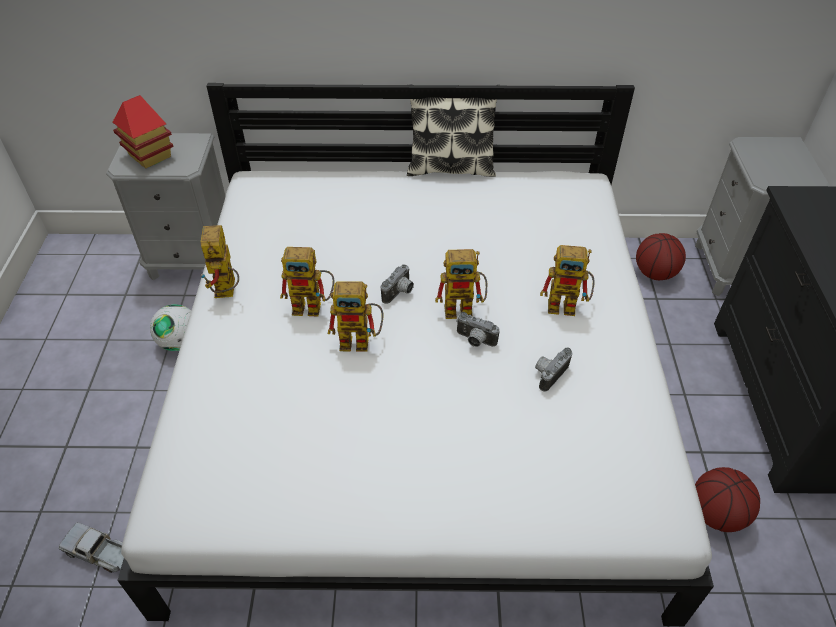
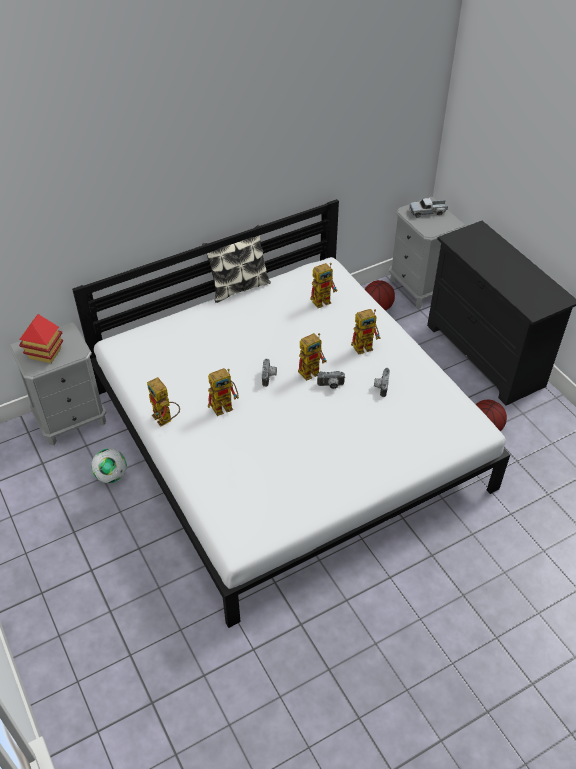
camera: 30 degrees left, 0 degrees up
toy truck [59,523,124,573] -> toy truck moved to [409,198,448,218]
toy robot [328,281,384,352] -> toy robot moved to [310,263,338,308]

